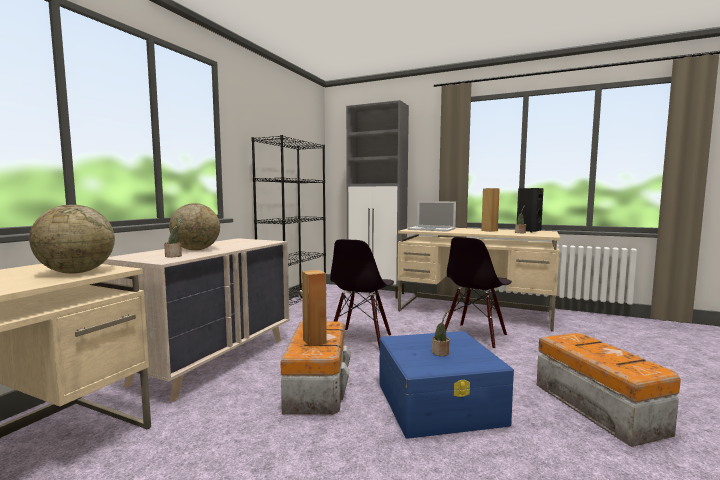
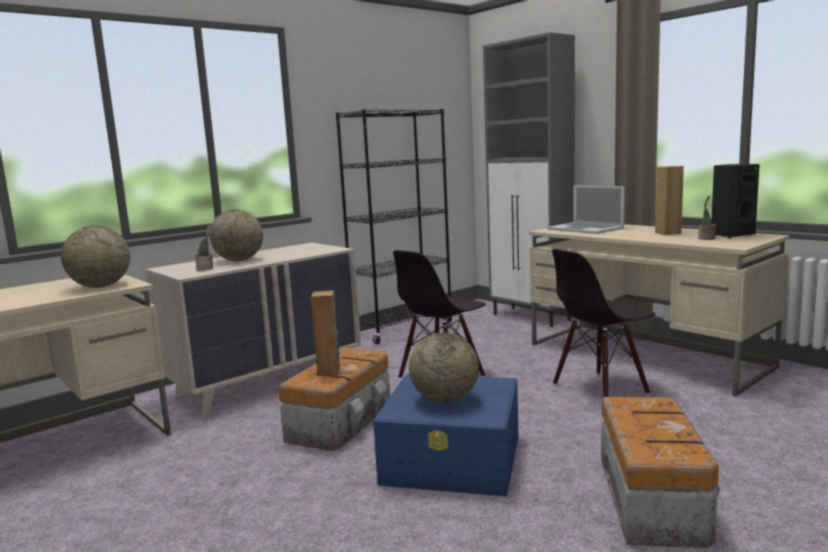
camera: 25 degrees right, 5 degrees up
potted plant [432,310,450,356] -> globe [409,332,479,403]

